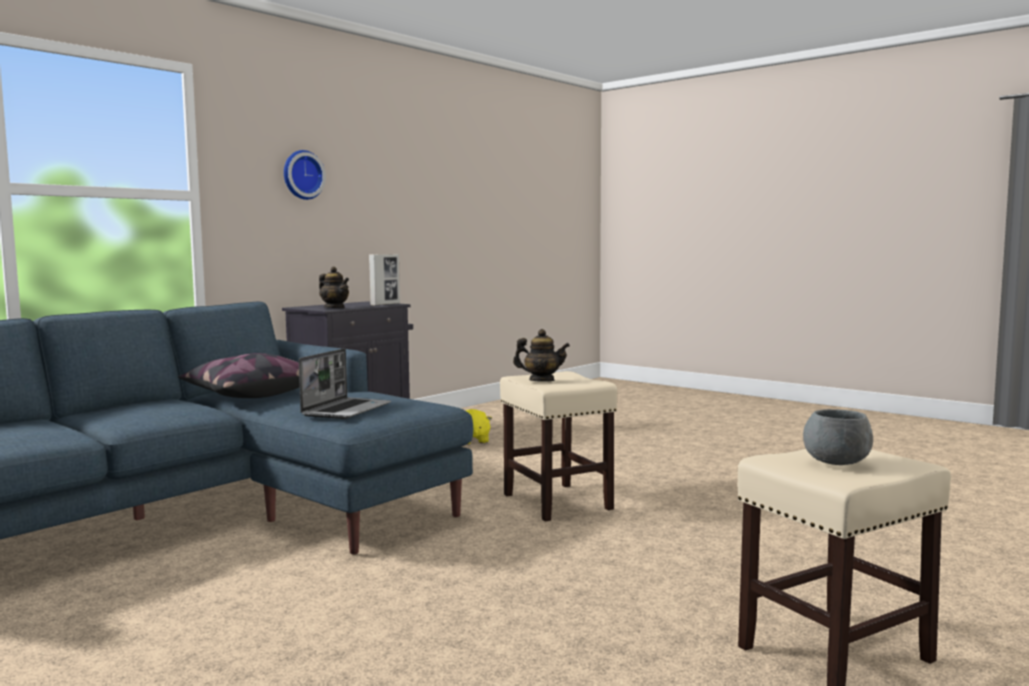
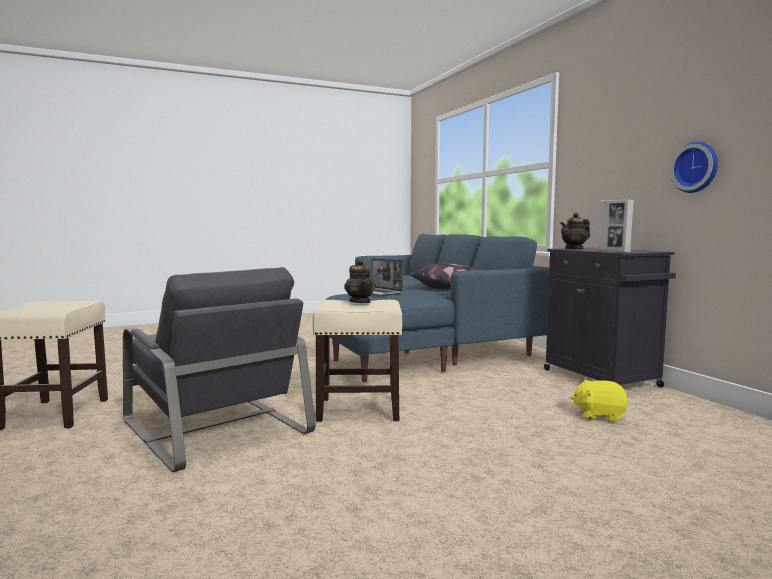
camera: 115 degrees right, 0 degrees up
wall clock [284,150,326,200] -> wall clock moved to [670,141,718,193]
teapot [513,329,570,382] -> teapot turned 60 degrees counterclockwise [344,259,376,303]
grey bowl [803,409,873,465] -> none
none -> grey armchair [123,267,316,472]

